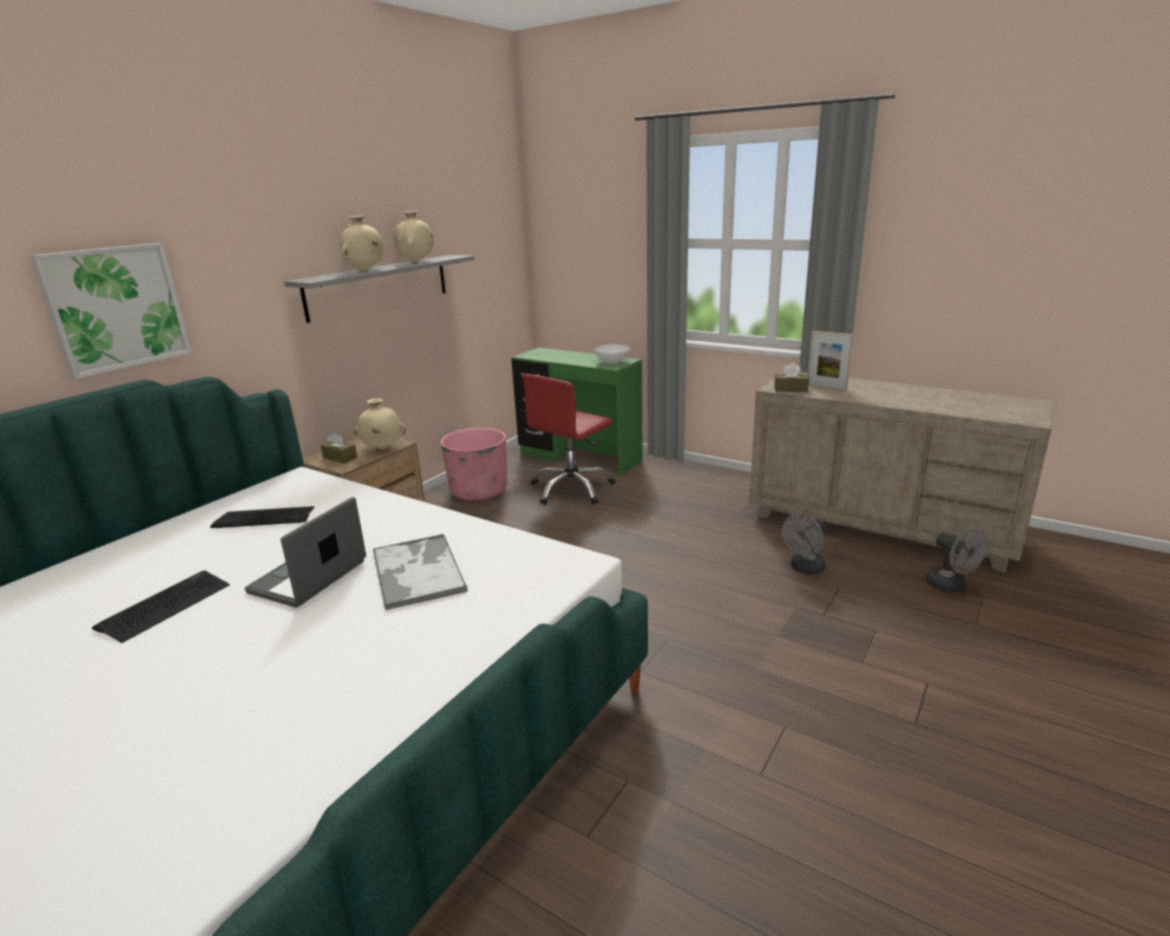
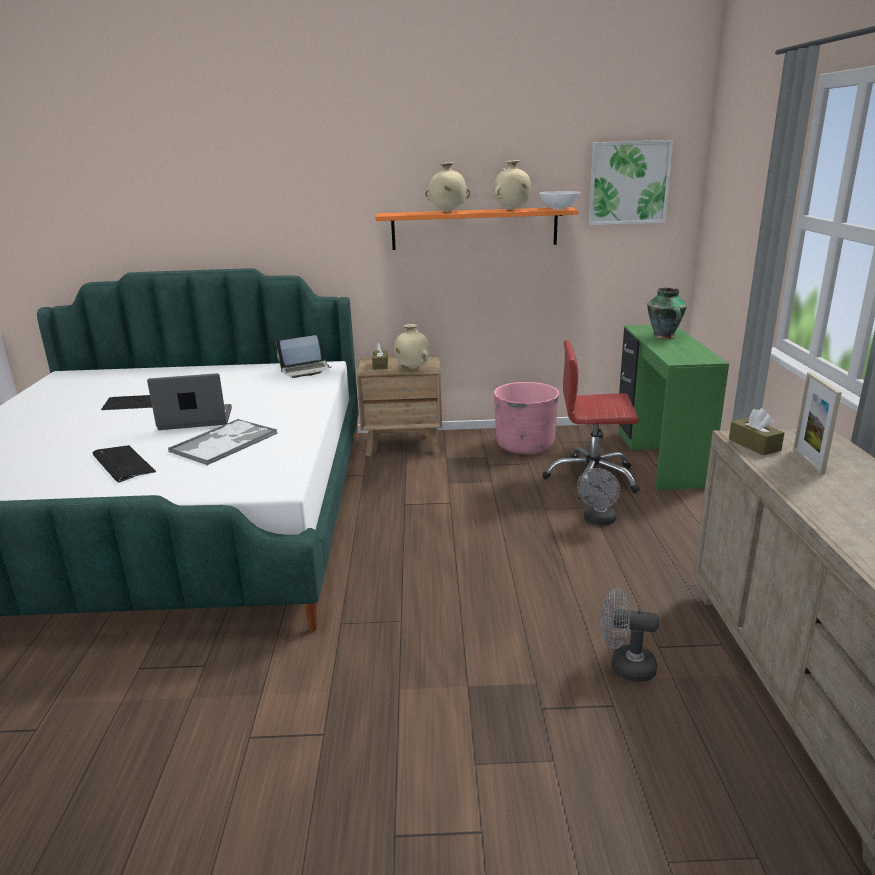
camera: 55 degrees right, 0 degrees up
picture [30,243,192,379] -> picture moved to [588,140,673,225]
keyboard [210,506,315,528] -> keyboard moved to [93,445,156,482]
grey shelf [284,255,474,323] -> orange shelf [375,207,578,250]
white bowl [593,344,631,364] -> white bowl moved to [539,191,581,209]
grey fan [926,529,988,592] -> grey fan moved to [577,468,620,526]
none -> laptop [276,335,331,378]
none -> vase [647,288,687,339]

